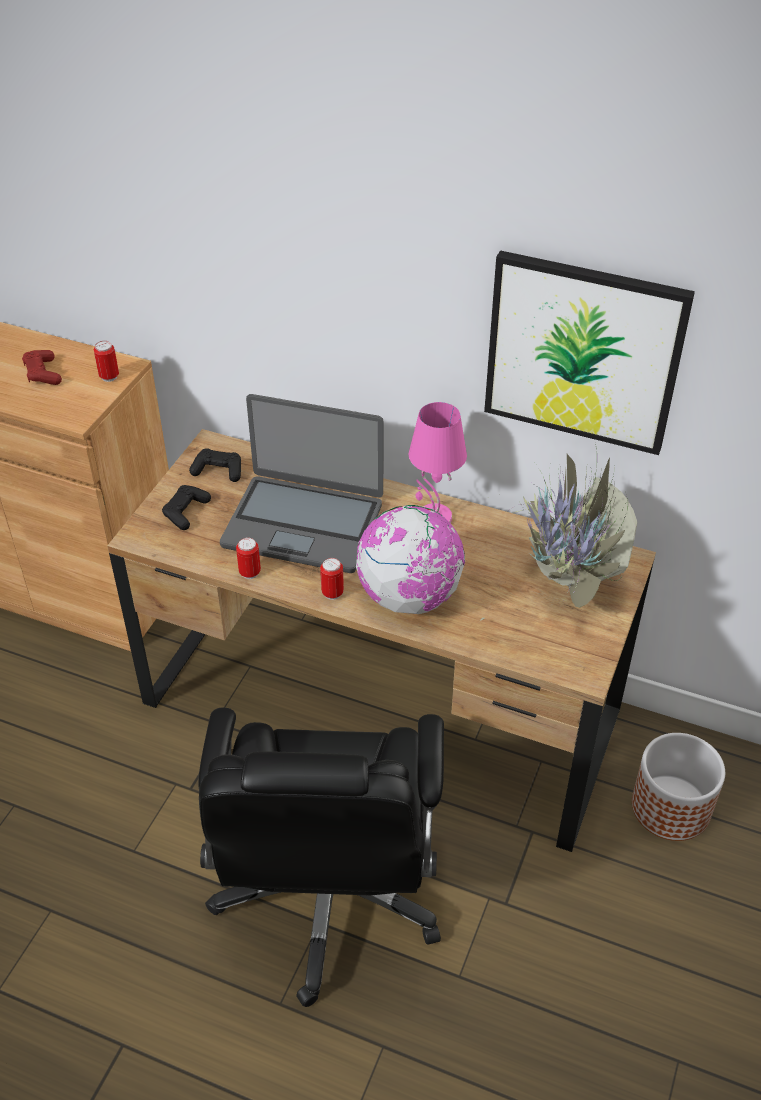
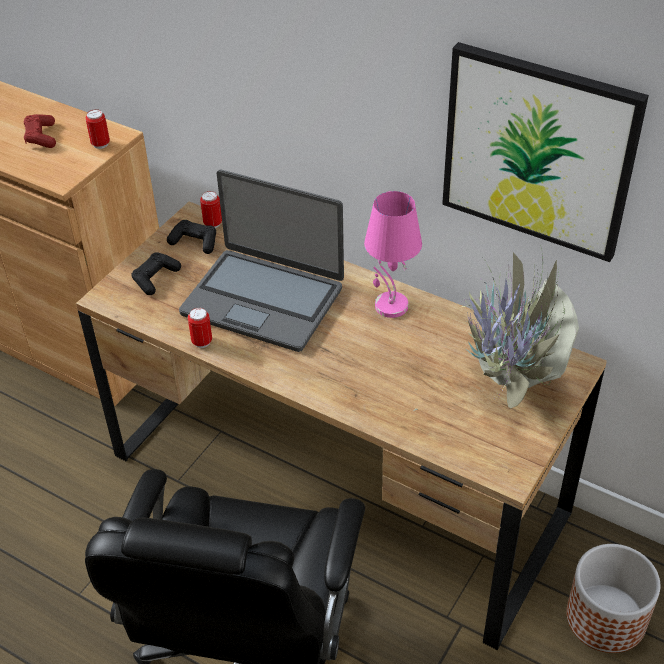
camera: 10 degrees right, 0 degrees up
can [320,558,344,600] -> can moved to [200,191,222,228]
globe [356,505,465,614] -> none

